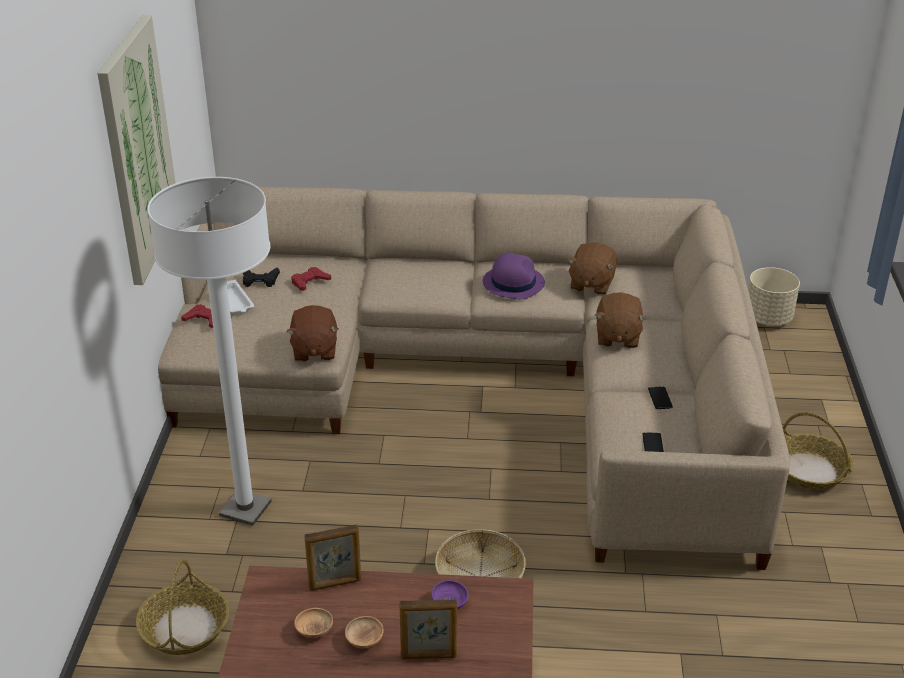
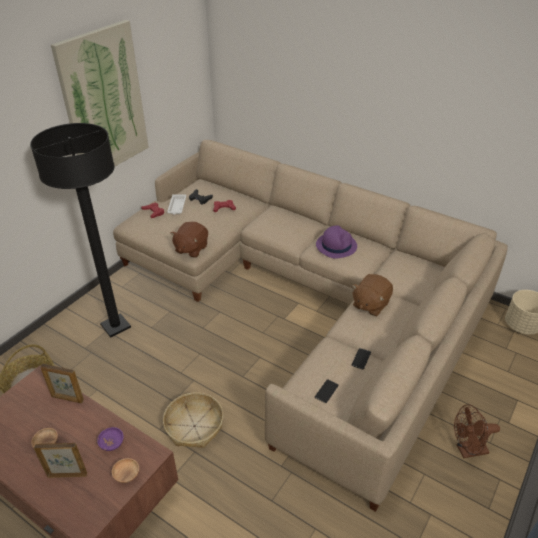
camera: 30 degrees right, 5 degrees up
white floor lamp [147,177,272,526] -> black floor lamp [30,123,131,338]
brown bowl [294,608,333,638] -> brown bowl moved to [112,458,139,483]
picture frame [399,599,457,659] -> picture frame turned 150 degrees clockwise [34,443,87,478]
brown plush toy [567,242,617,295] -> none
basket [783,412,854,490] -> brown fan [454,404,500,458]

